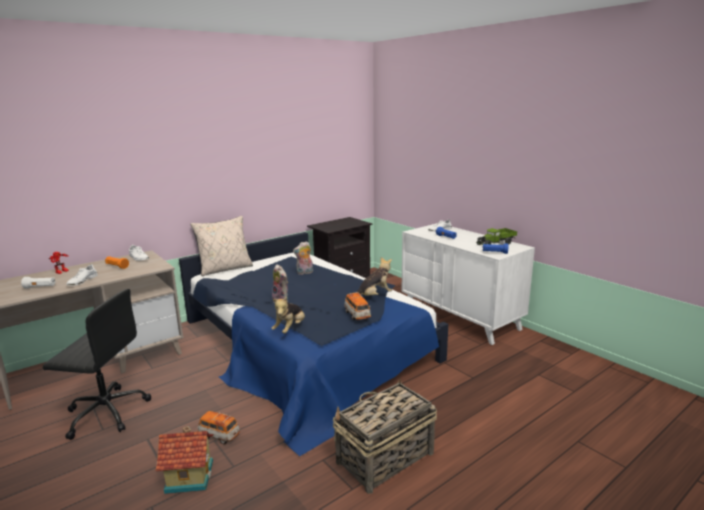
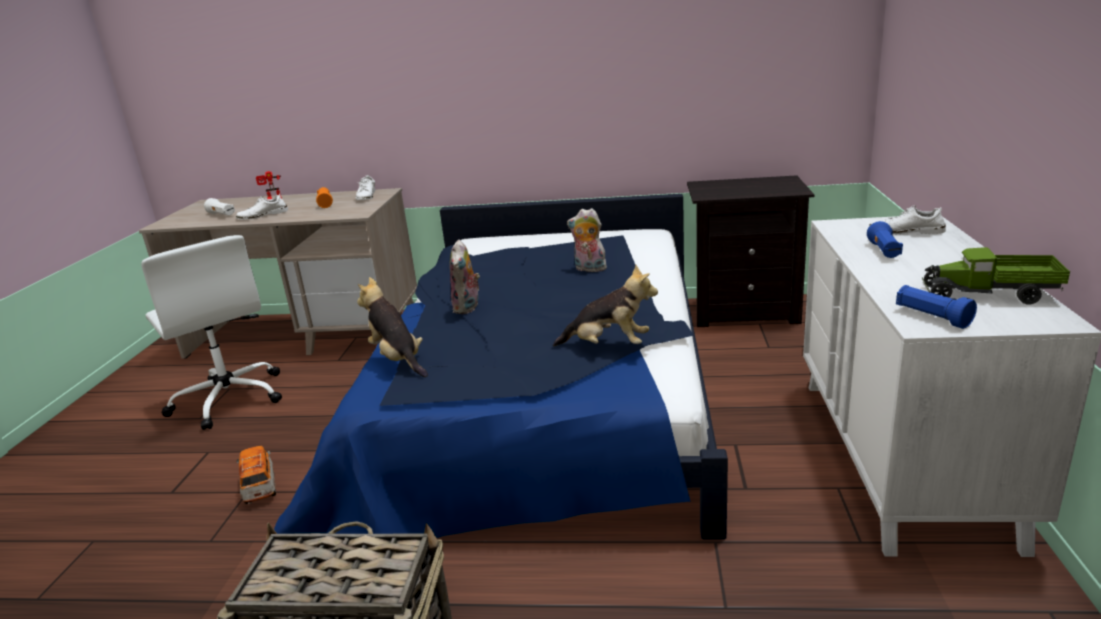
camera: 45 degrees right, 5 degrees up
black office chair [43,289,151,440] -> white office chair [141,235,282,430]
toy house [156,426,213,494] -> none
beige pillow [191,216,253,276] -> none
plush toy [271,297,305,334] -> plush toy turned 75 degrees clockwise [357,277,428,377]
toy car [344,292,371,320] -> none

